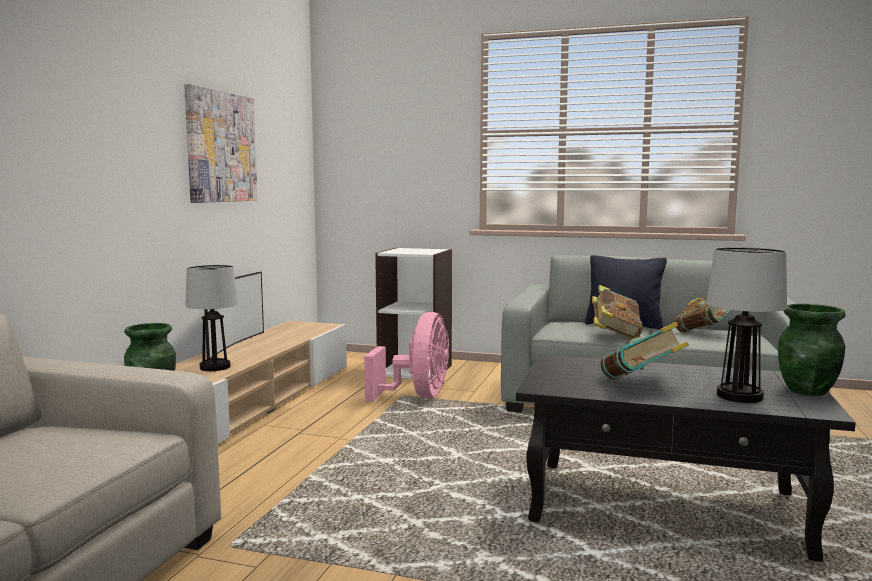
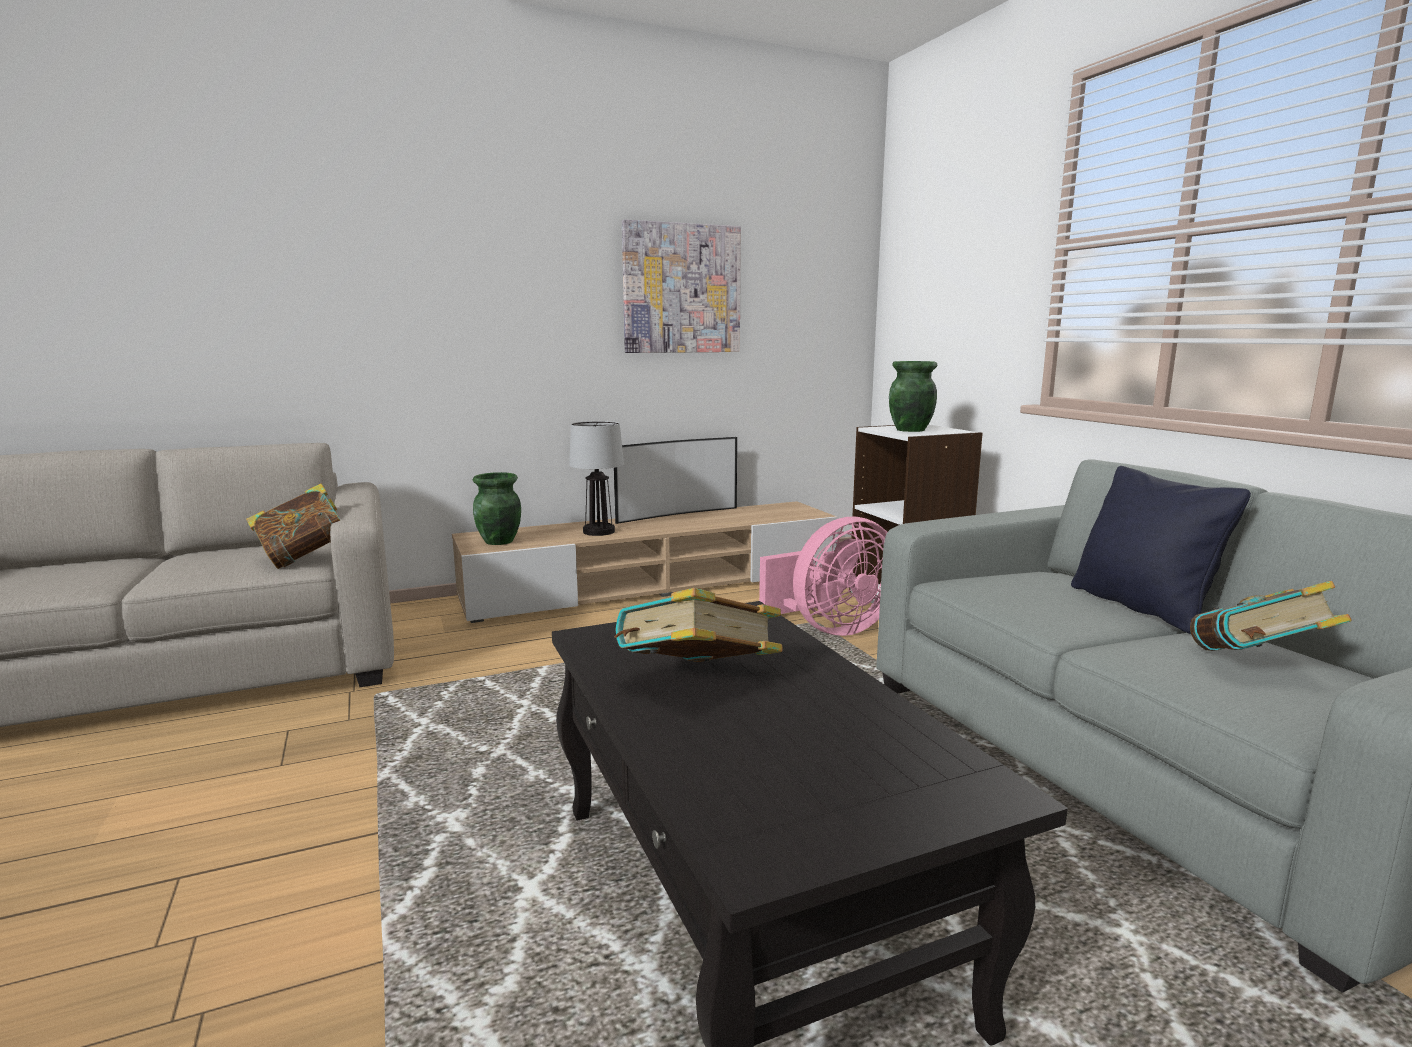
camera: 50 degrees right, 5 degrees up
book [592,285,643,339] -> book moved to [246,483,341,569]
table lamp [706,247,787,403] -> none
green vase [778,304,846,396] -> green vase moved to [889,361,937,432]

